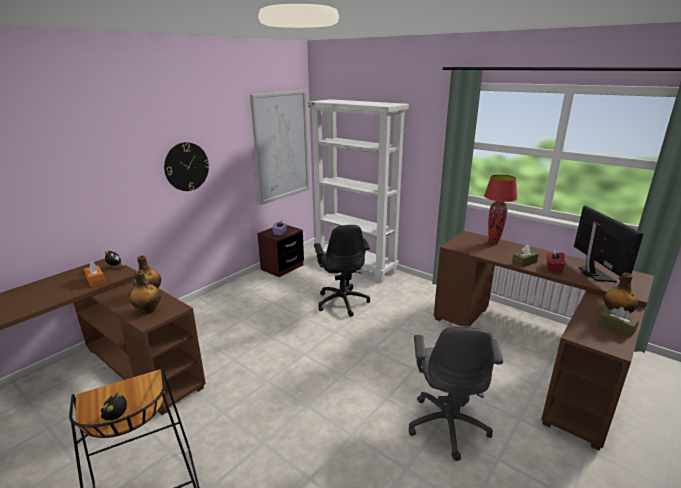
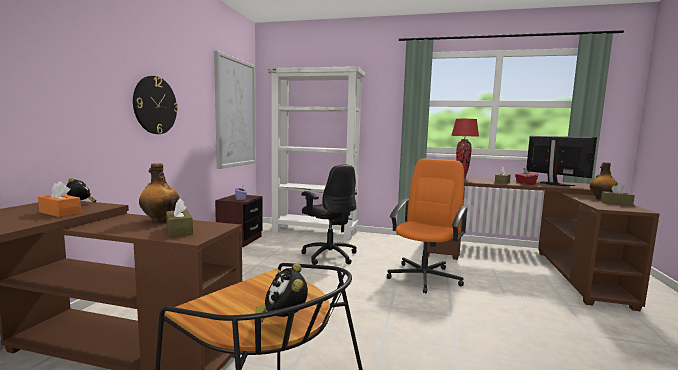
camera: 25 degrees left, 15 degrees down
bottle [130,270,161,314] -> brown tissue box [166,198,193,237]
grey office chair [409,326,503,461] -> none
none -> orange office chair [387,159,468,294]

